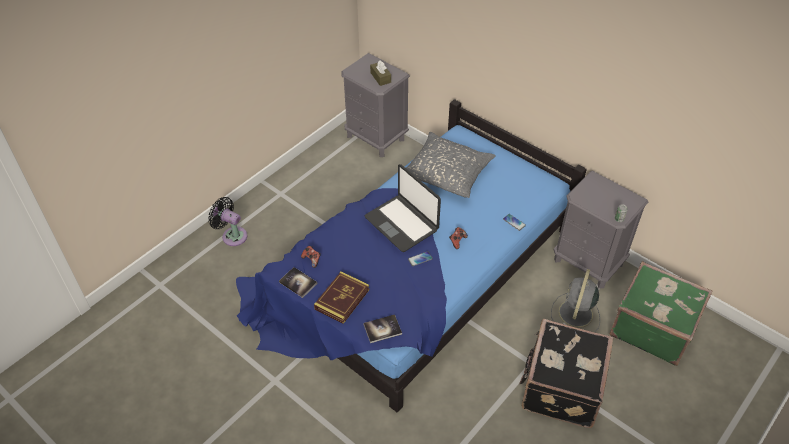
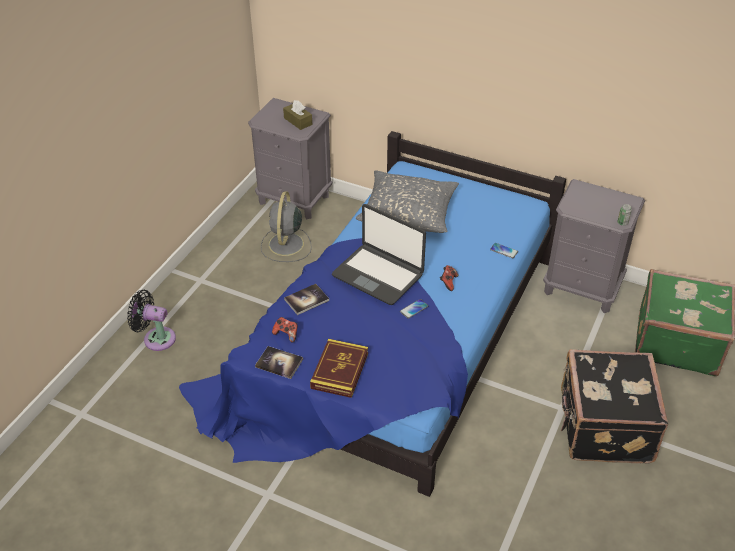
camera: 15 degrees left, 5 degrees down
book [363,315,402,343] -> book moved to [284,284,329,315]
grey fan [551,269,600,332] -> grey fan moved to [261,191,312,262]

